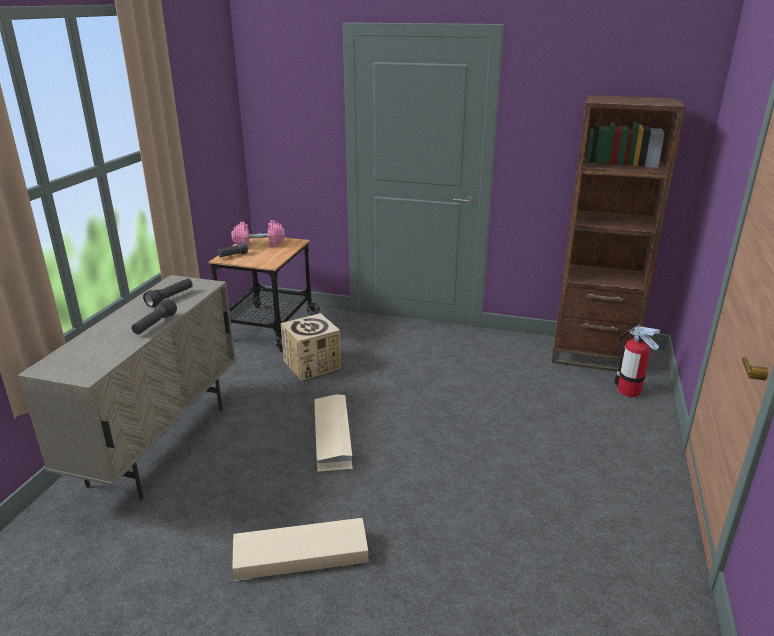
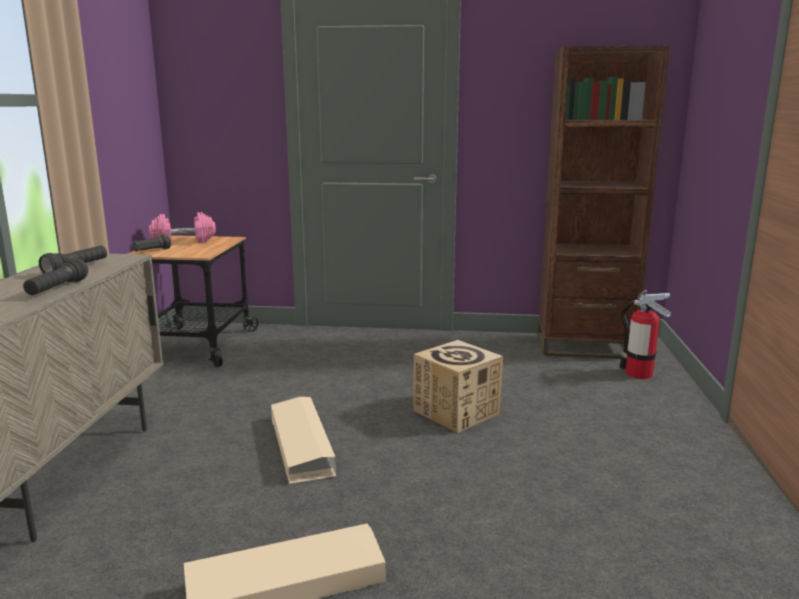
camera: 10 degrees left, 10 degrees down
cardboard box [281,313,341,381] -> cardboard box moved to [413,340,503,433]

